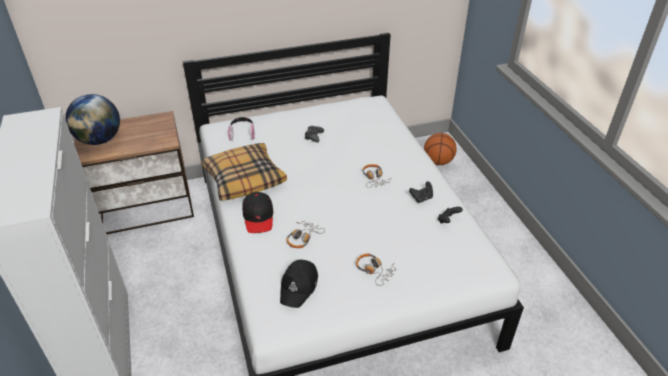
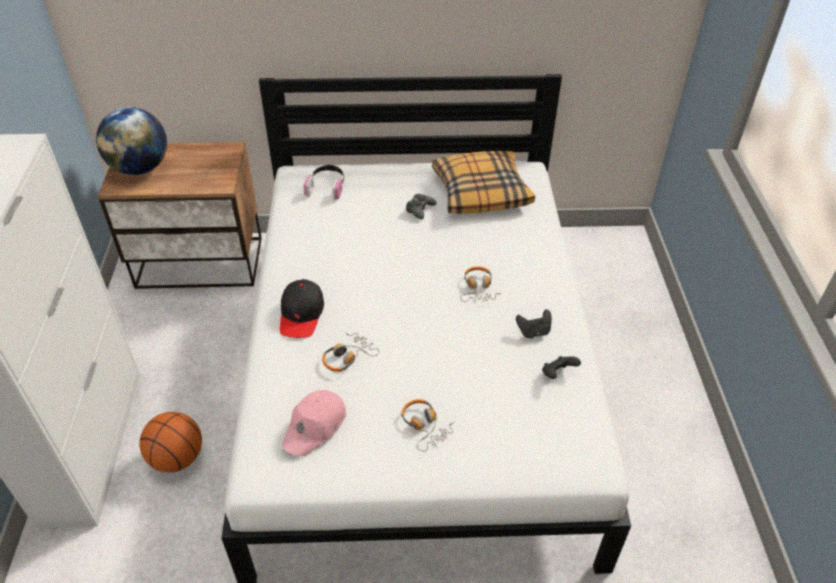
camera: 15 degrees right, 5 degrees up
pillow [201,143,287,201] -> pillow moved to [432,151,535,214]
black cap [280,260,318,308] -> pink cap [282,390,346,456]
basketball [424,133,457,165] -> basketball moved to [140,412,202,472]

